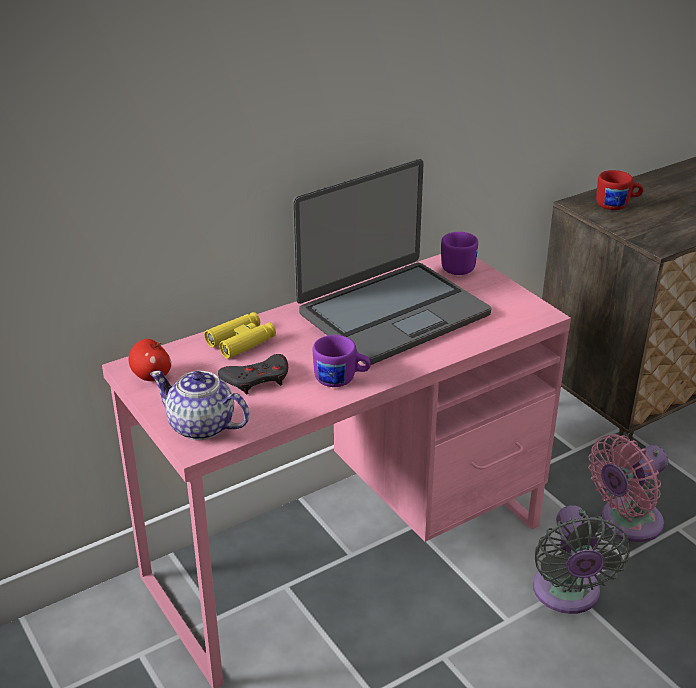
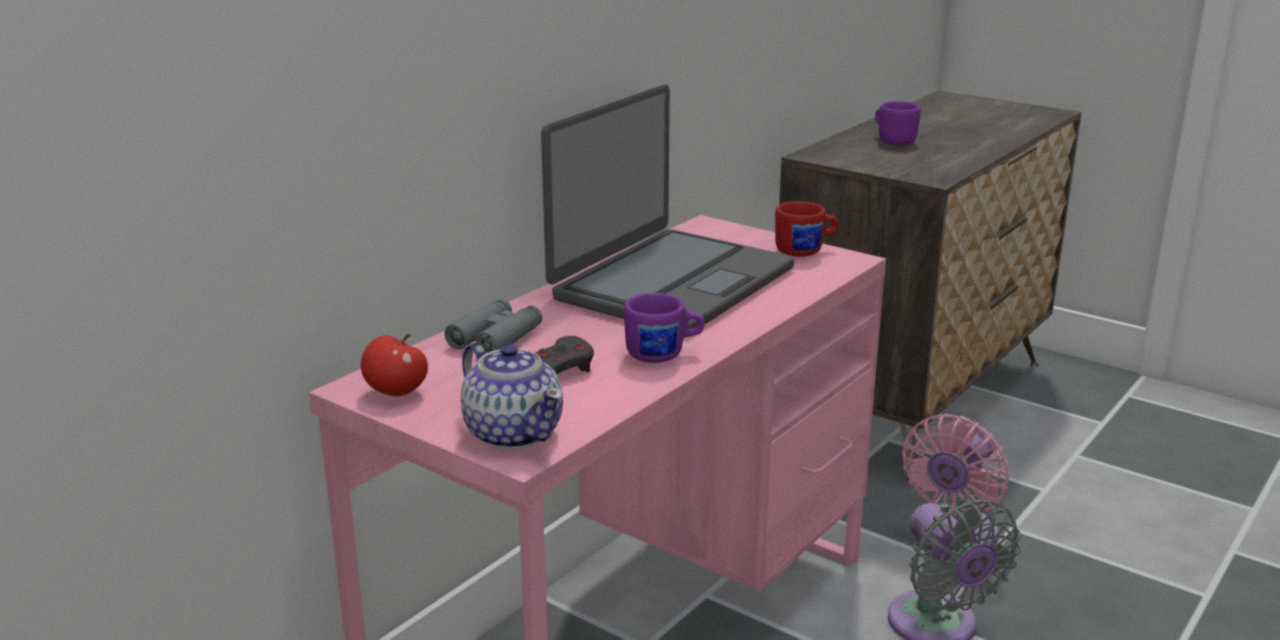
camera: 20 degrees left, 10 degrees down
teapot [150,371,250,440] -> teapot turned 135 degrees counterclockwise [461,342,563,450]
yellow binoculars [204,312,276,359] -> grey binoculars [445,299,542,353]
purple mug [441,232,478,275] -> purple mug moved to [875,101,921,145]
red mug [596,170,643,210] -> red mug moved to [775,201,839,257]

